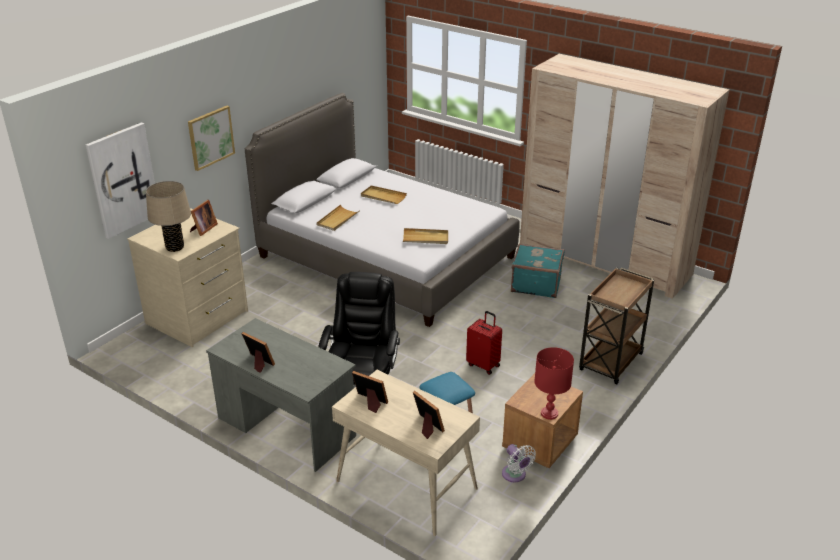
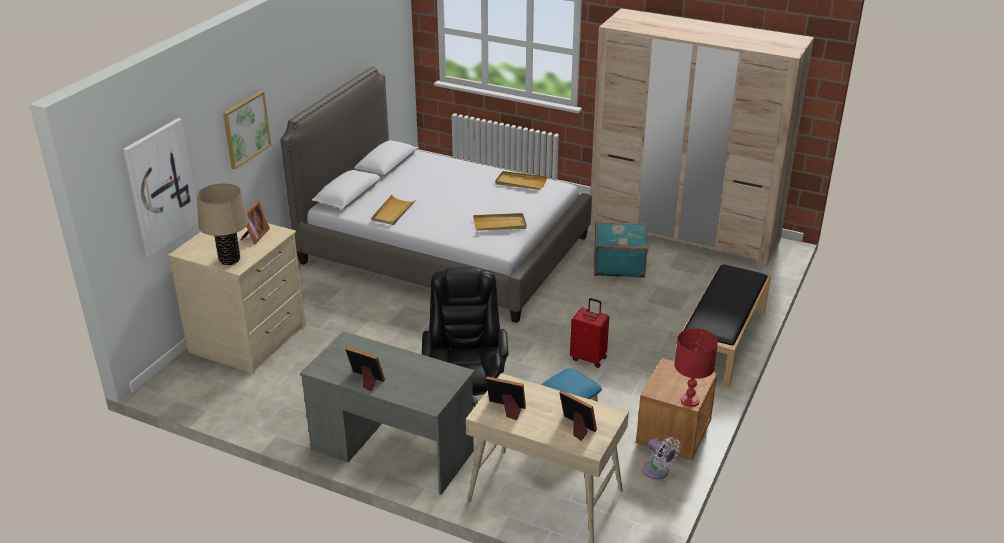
camera: 10 degrees left, 0 degrees up
beige tray [361,186,407,204] -> beige tray moved to [495,171,547,190]
brown cart [579,267,654,384] -> black bench [682,264,771,388]

